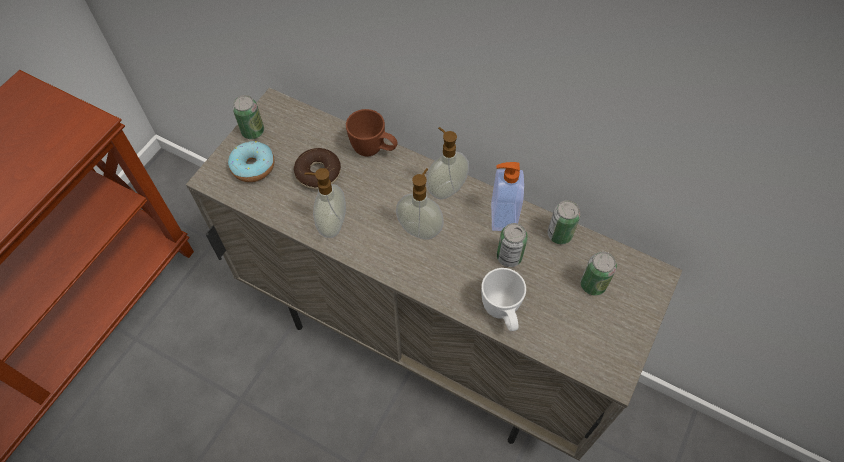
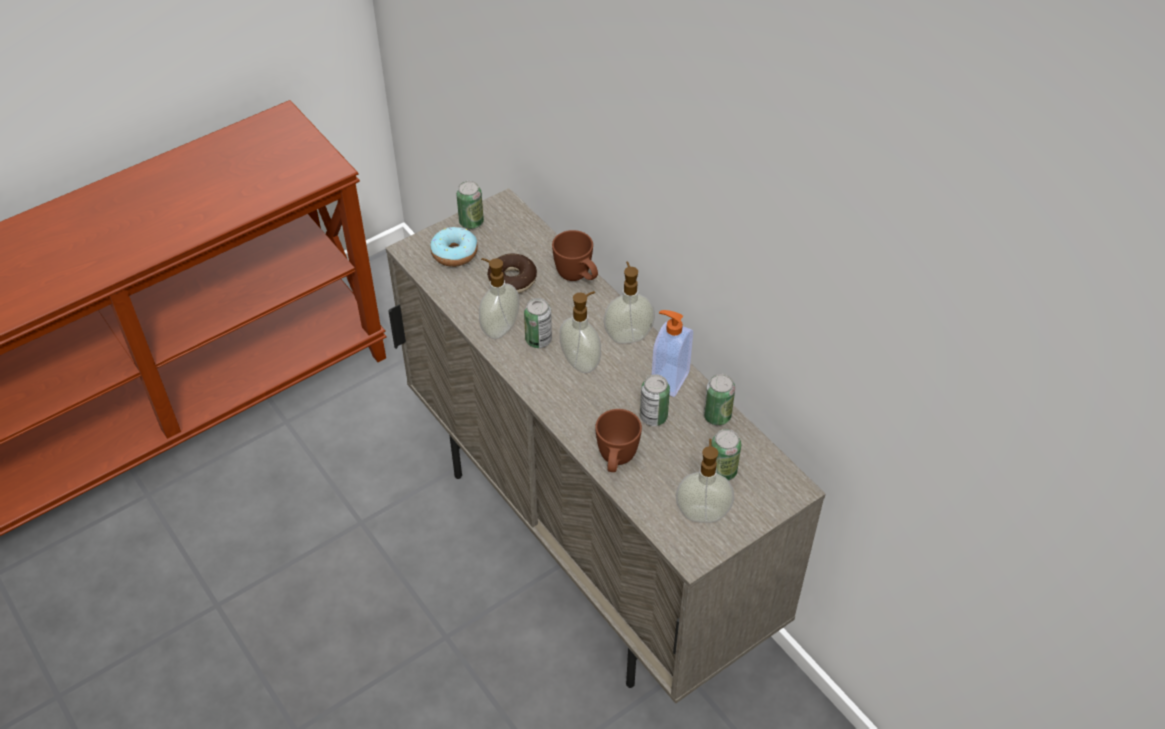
camera: 25 degrees right, 10 degrees down
white mug [481,268,526,331] -> brown mug [595,409,642,472]
none -> can [524,298,552,348]
none -> soap dispenser [675,439,734,523]

